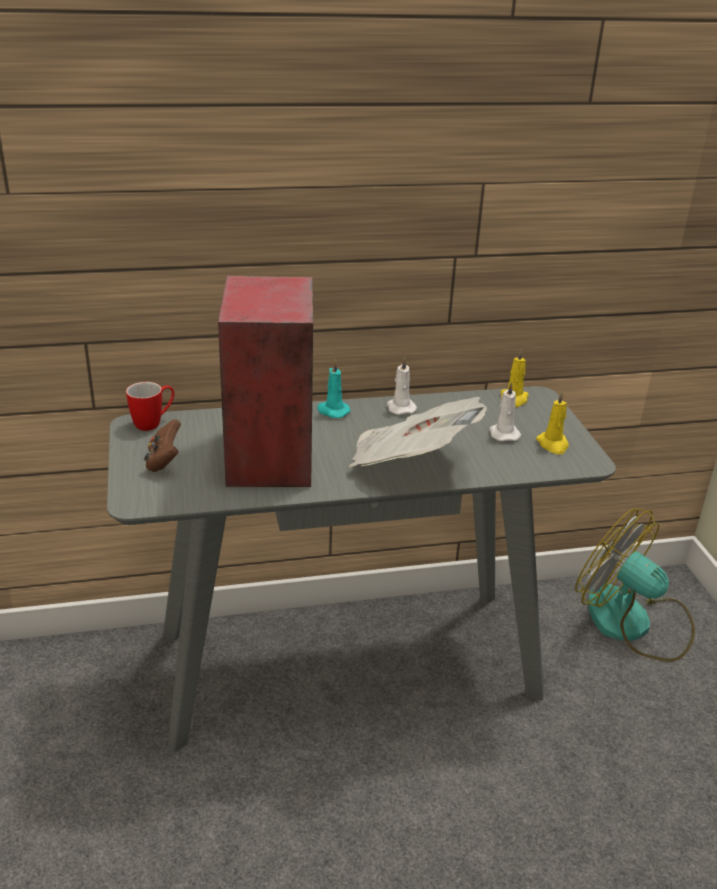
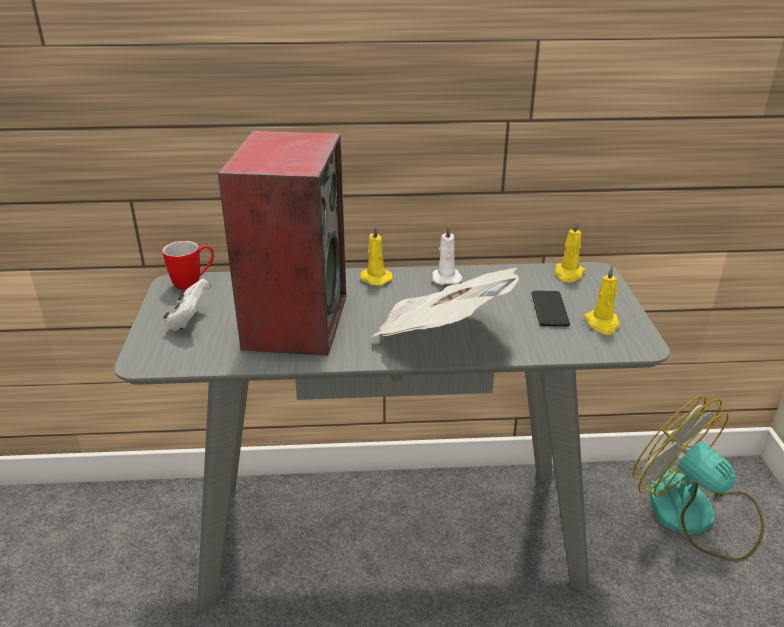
camera: 10 degrees right, 0 degrees up
brown game controller [144,419,181,472] -> white game controller [164,279,209,331]
turquoise candle [317,360,350,418] -> yellow candle [360,225,393,286]
white candle [489,381,521,441] -> phone [531,291,570,326]

